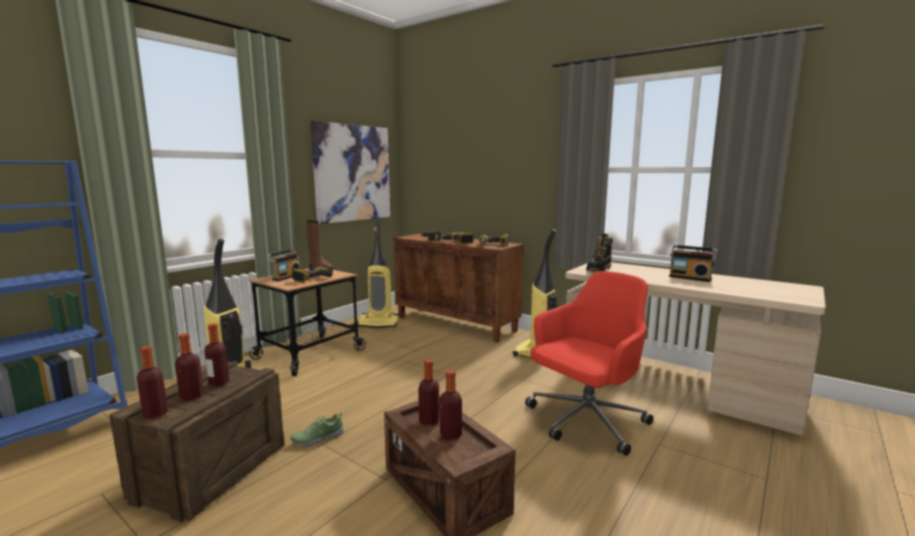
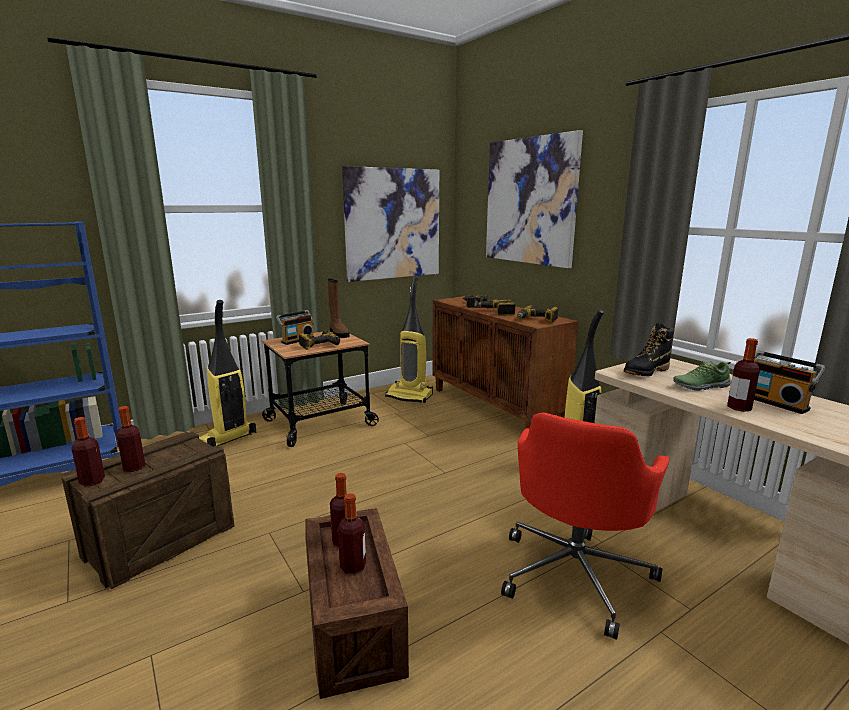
camera: 20 degrees right, 5 degrees up
bottle [204,323,229,387] -> bottle moved to [727,338,760,412]
shoe [291,413,344,447] -> shoe moved to [673,361,731,391]
red office chair [525,271,653,456] -> red office chair turned 135 degrees clockwise [501,413,670,640]
none -> picture [486,130,583,268]

